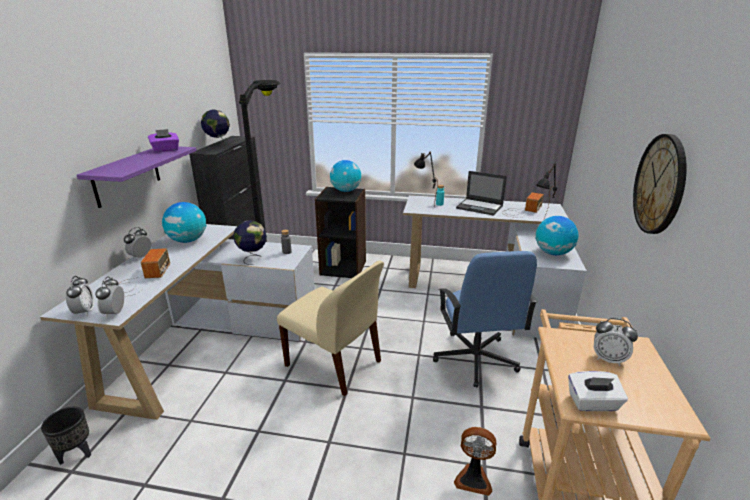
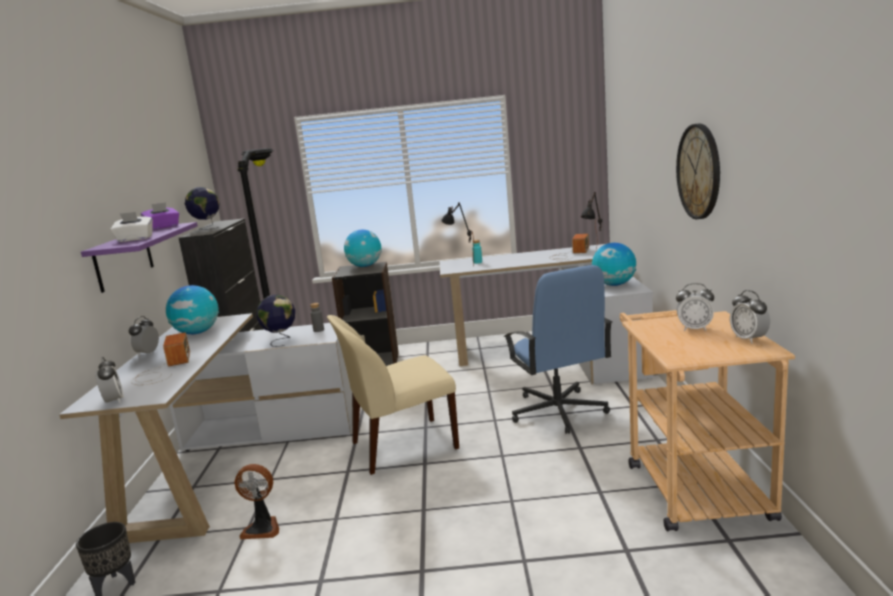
camera: 10 degrees left, 10 degrees down
alarm clock [95,277,124,318] -> alarm clock moved to [730,290,770,344]
beige chair [277,261,384,396] -> beige chair turned 135 degrees clockwise [327,315,459,475]
fan [454,427,496,496] -> fan moved to [235,464,279,539]
laptop [456,171,507,216] -> none
white tissue box [568,371,628,411] -> white tissue box moved to [110,212,153,242]

